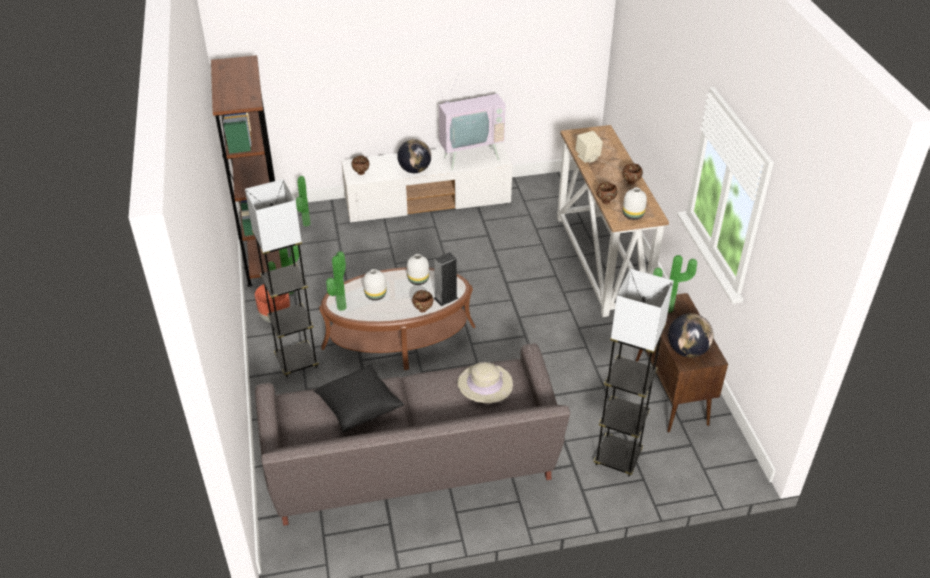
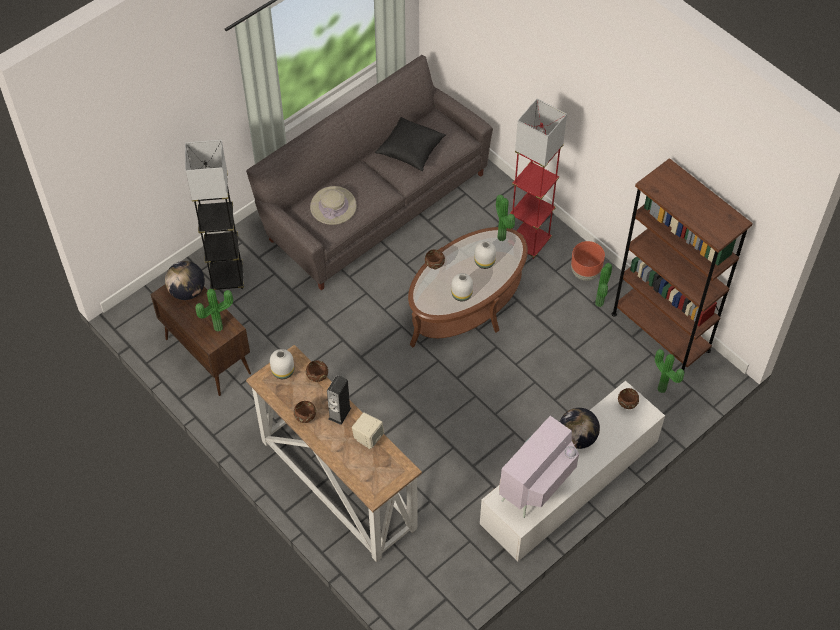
camera: 150 degrees right, 15 degrees up
grey floor lamp [245,179,319,377] -> red floor lamp [510,99,567,259]
speaker [434,252,458,306] -> speaker moved to [327,375,351,425]

